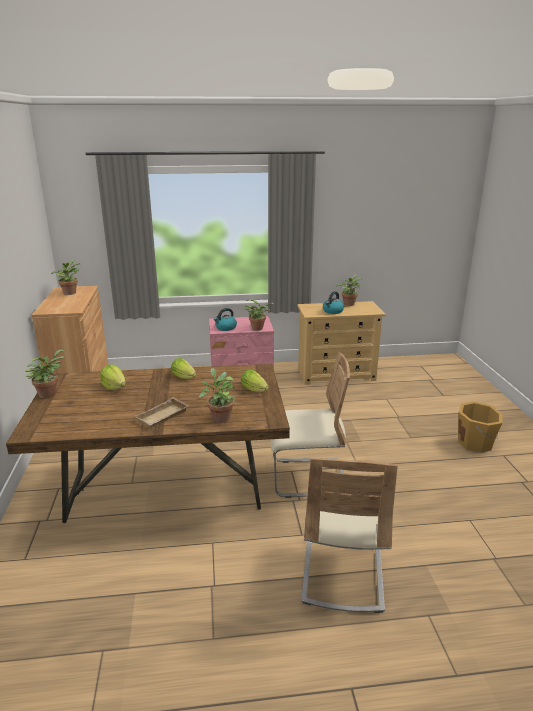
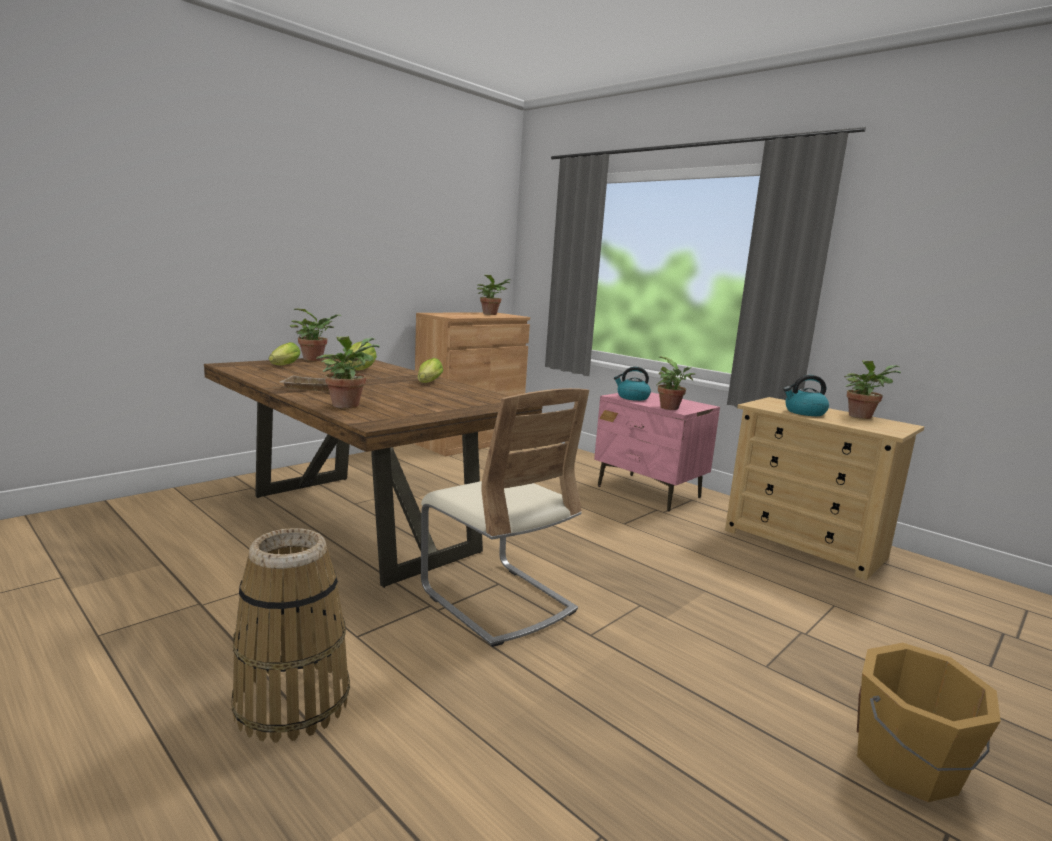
camera: 50 degrees right, 10 degrees down
lettuce [241,370,269,392] -> lettuce moved to [269,342,300,365]
beige chair [301,457,398,613] -> basket [231,528,350,743]

